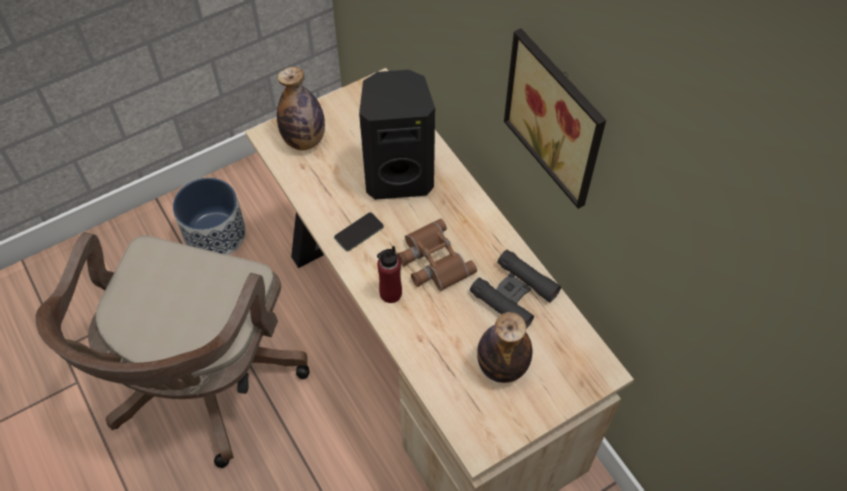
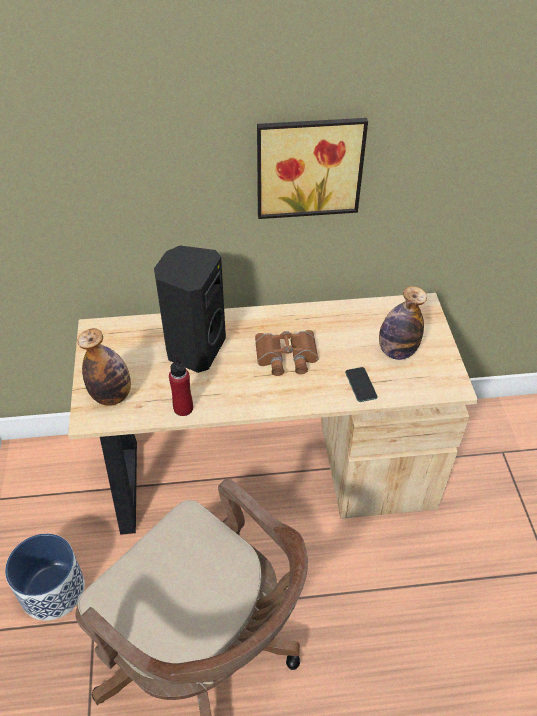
camera: 65 degrees left, 10 degrees down
phone [334,212,384,251] -> phone moved to [345,367,378,402]
red bottle [377,246,402,303] -> red bottle moved to [169,355,193,416]
black binoculars [470,250,561,329] -> none

